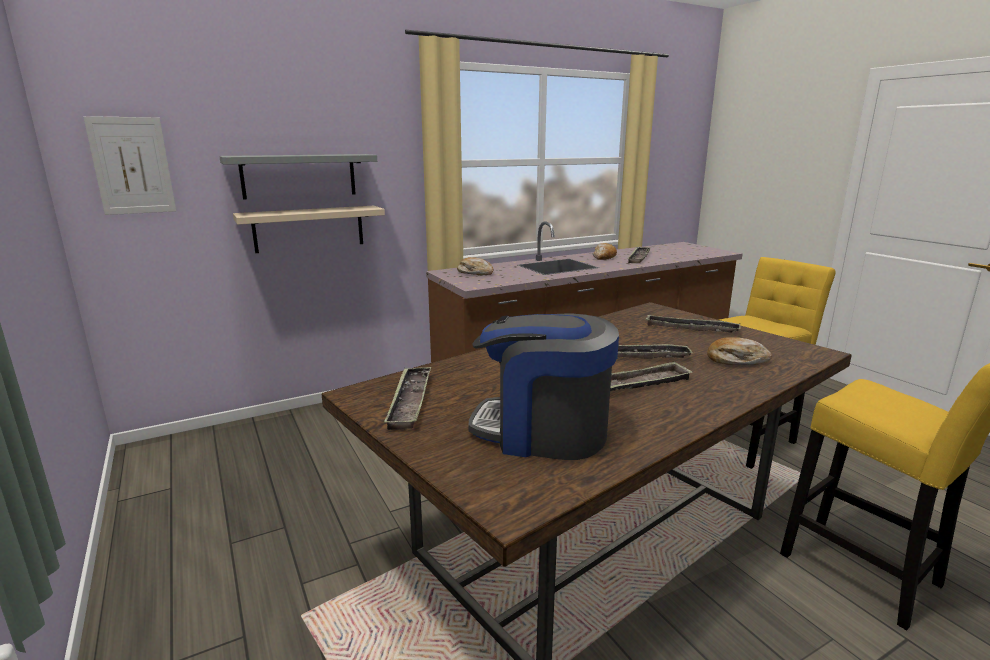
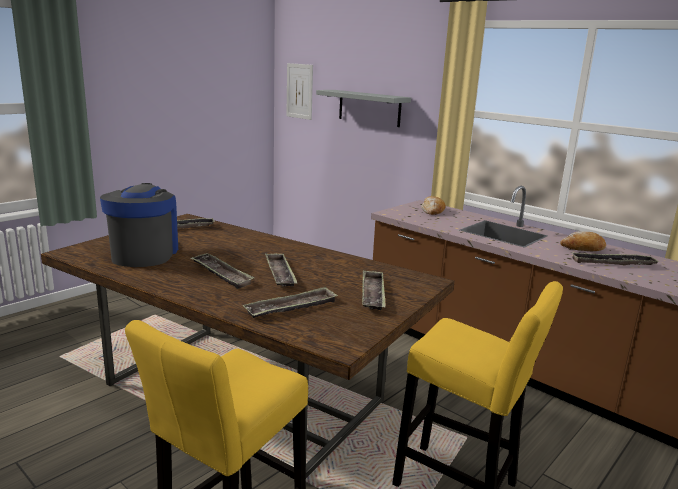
camera: 70 degrees right, 0 degrees up
beige shelf [233,206,385,253] -> none
bread [707,337,772,365] -> tray [243,286,338,318]

